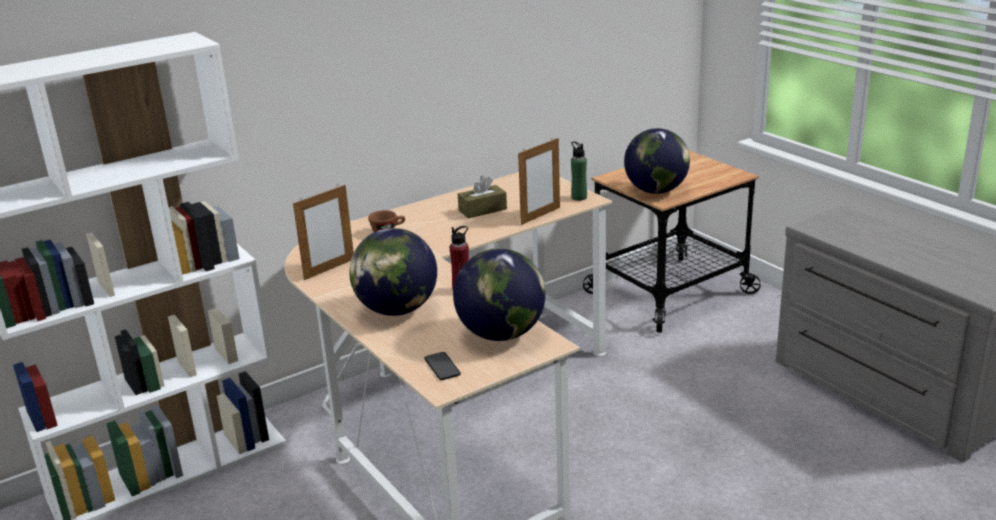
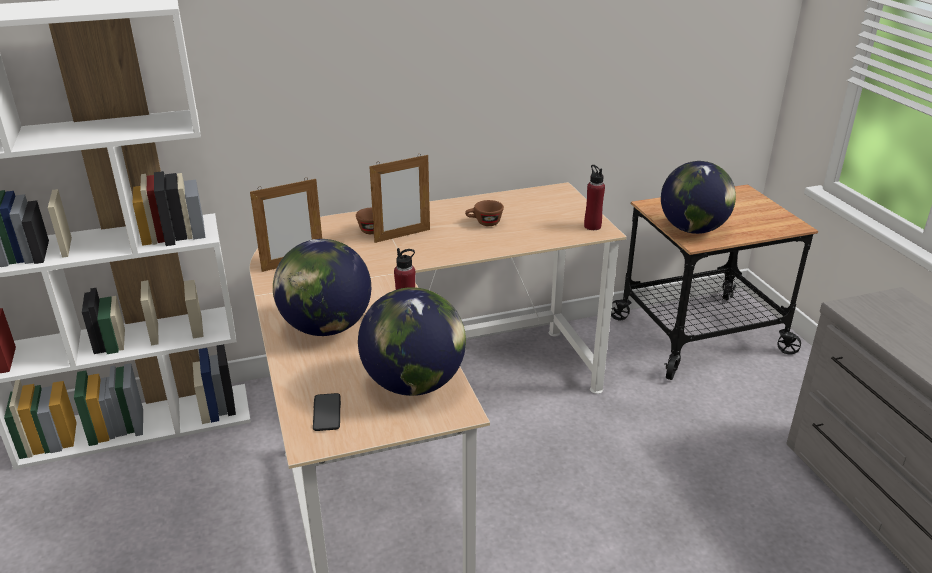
camera: 15 degrees right, 5 degrees up
brown tissue box [458,176,507,219] -> brown cup [465,200,504,226]
picture frame [518,137,560,225] -> picture frame moved to [369,154,430,243]
green bottle [571,141,587,201] -> red bottle [584,165,605,230]

